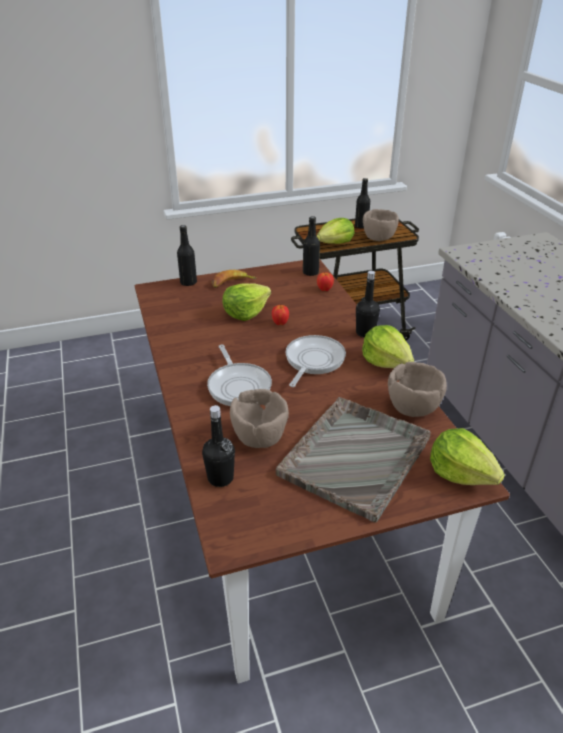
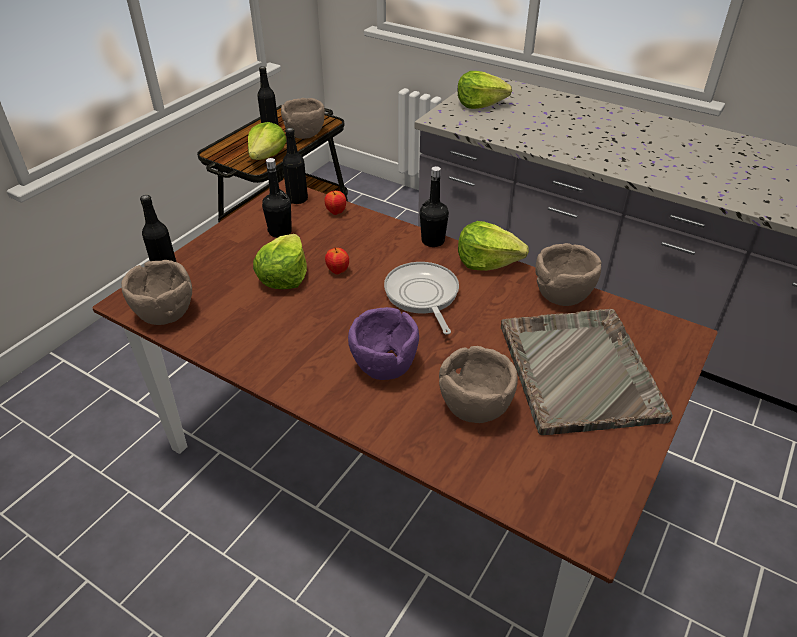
camera: 40 degrees left, 5 degrees up
black bottle [202,405,235,487] -> black bottle moved to [262,158,292,238]
frying pan [207,345,272,406] -> purple bowl [348,307,419,380]
banana [212,270,257,288] -> none
lettuce [430,428,505,485] -> lettuce moved to [458,71,512,109]
none -> brown bowl [121,260,192,325]

